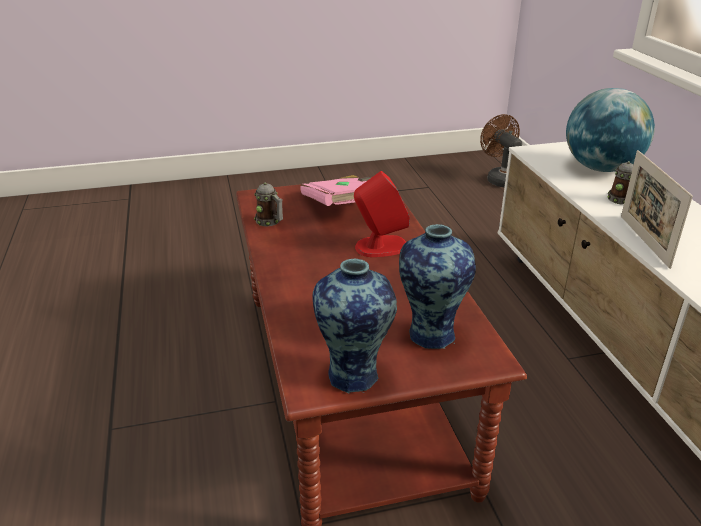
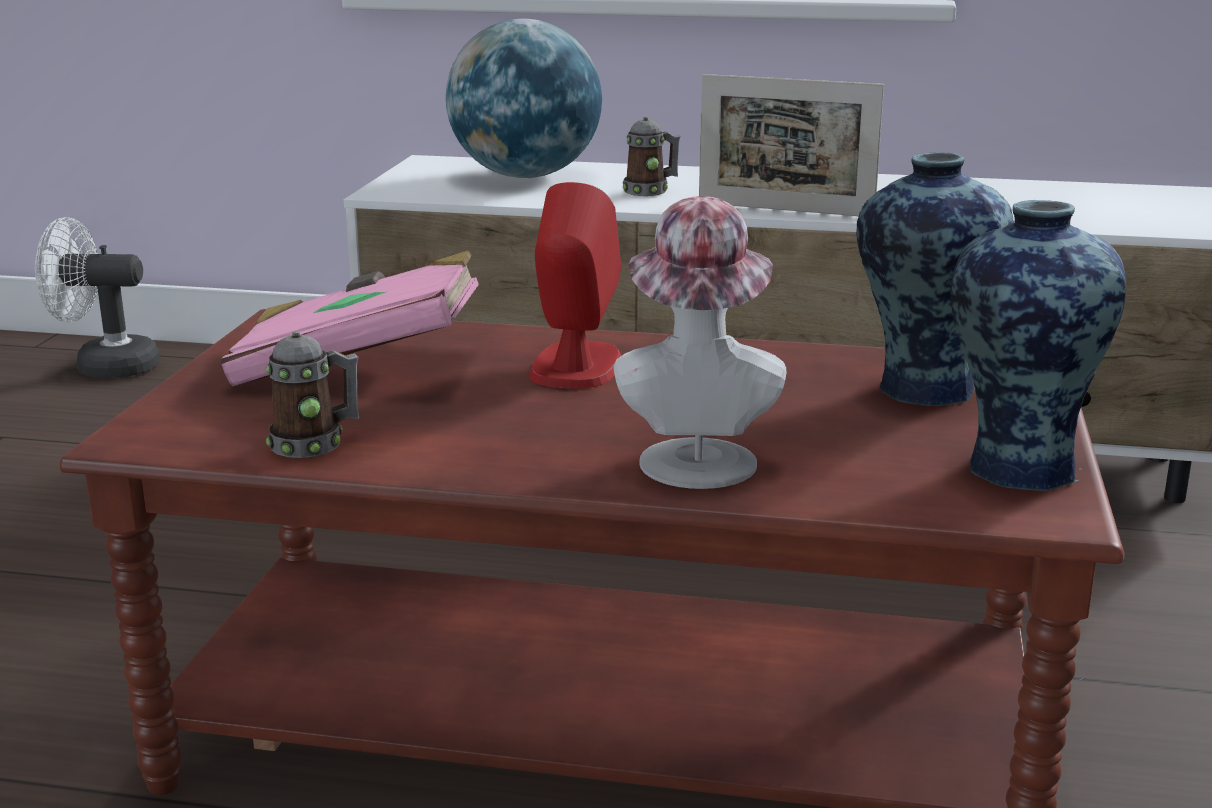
camera: 65 degrees left, 10 degrees down
brown fan [480,114,522,187] -> white fan [35,217,160,378]
none -> hat [614,196,786,489]

